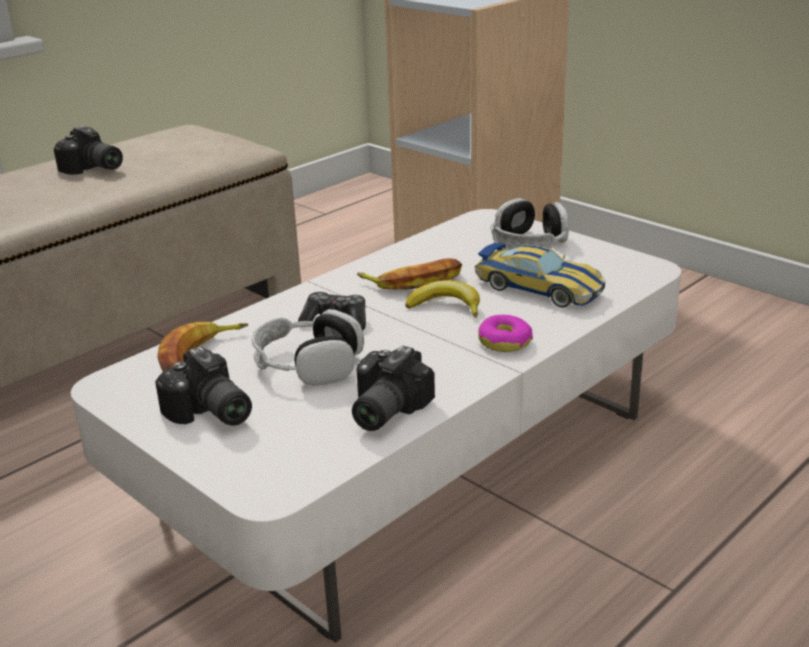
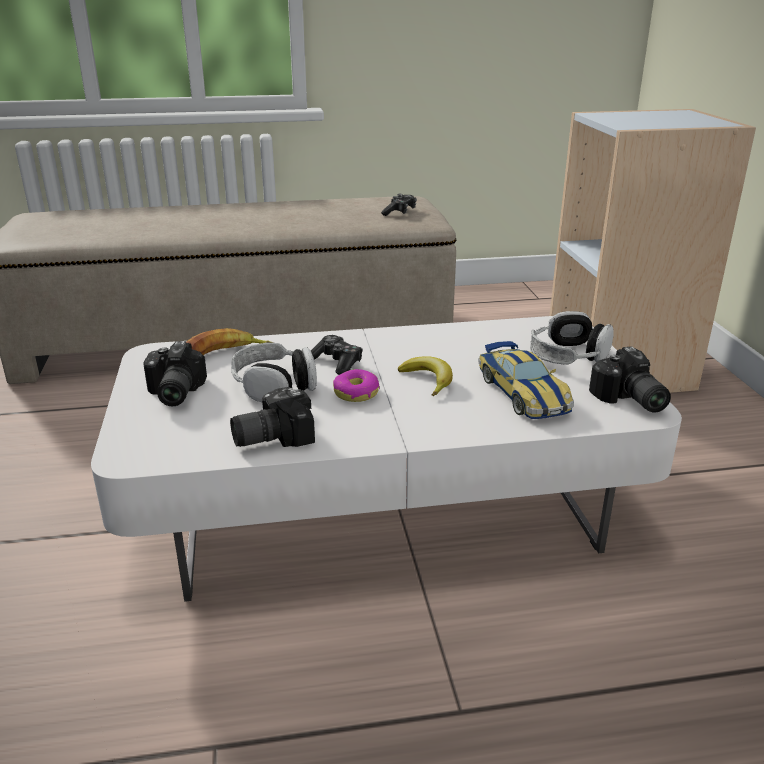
camera: 35 degrees right, 0 degrees up
camera [54,126,123,175] -> camera moved to [589,346,671,413]
banana [357,258,462,290] -> none
donut [478,315,533,352] -> donut moved to [333,369,380,402]
none -> game controller [381,194,417,216]

